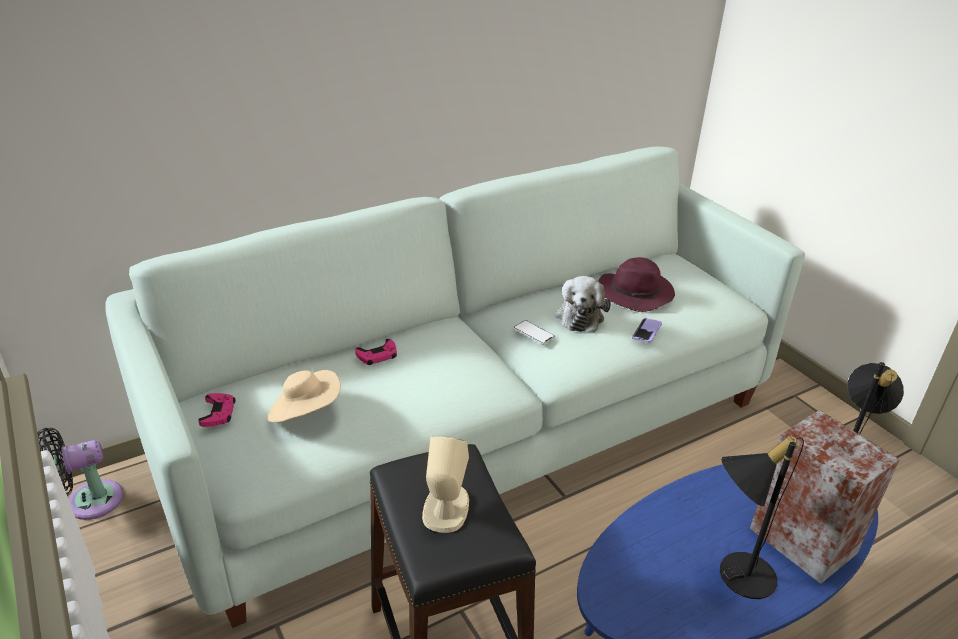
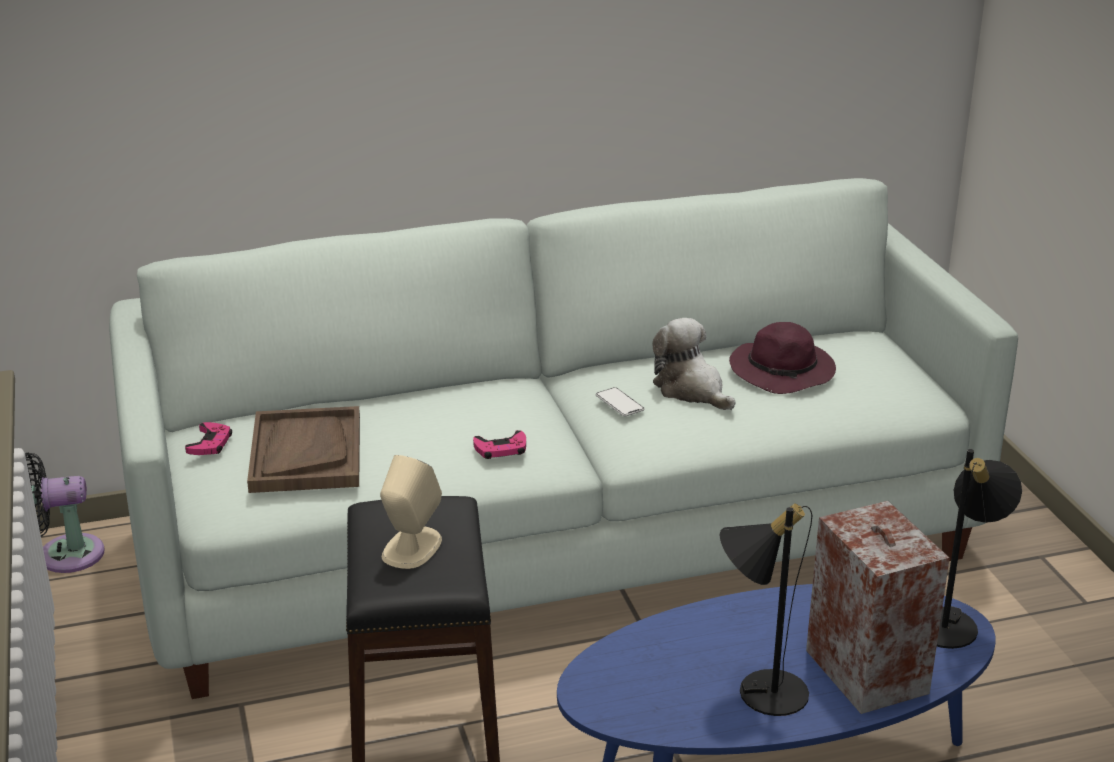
camera: 15 degrees right, 5 degrees down
beige hat [268,370,341,422] -> brown tray [247,406,360,493]
pink game controller [355,339,397,365] -> pink game controller moved to [473,430,526,459]
plush toy [555,276,611,333] -> plush toy turned 120 degrees clockwise [652,318,736,410]
phone [632,318,662,343] -> none

